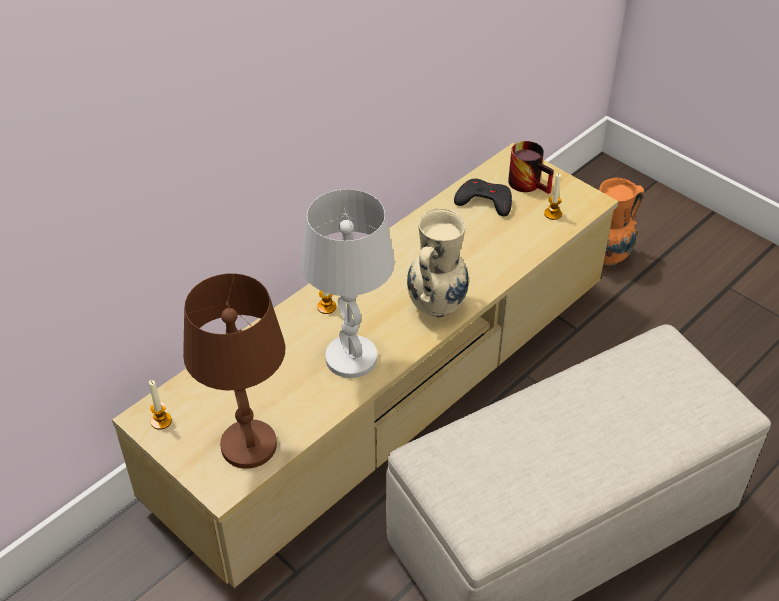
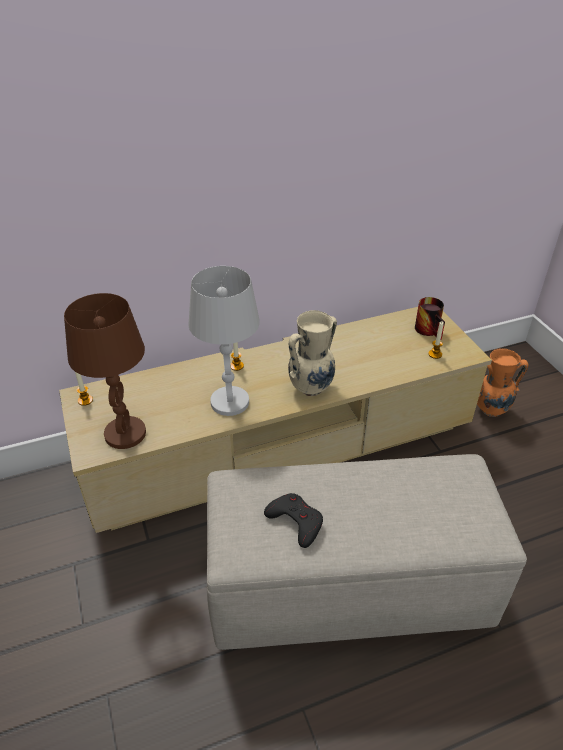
camera: 25 degrees right, 5 degrees down
black game controller [454,179,512,217] -> black game controller moved to [264,493,323,548]

